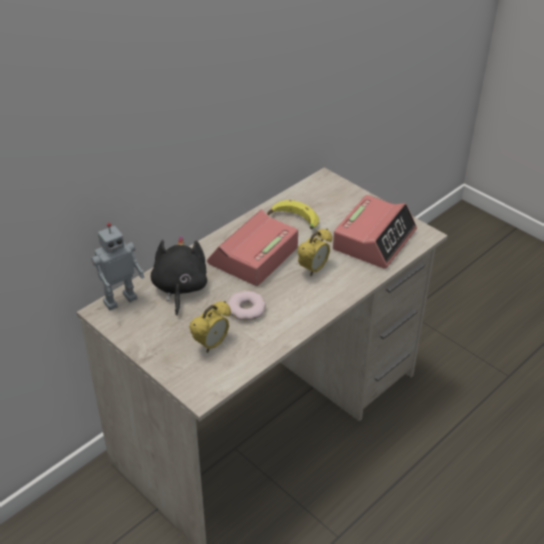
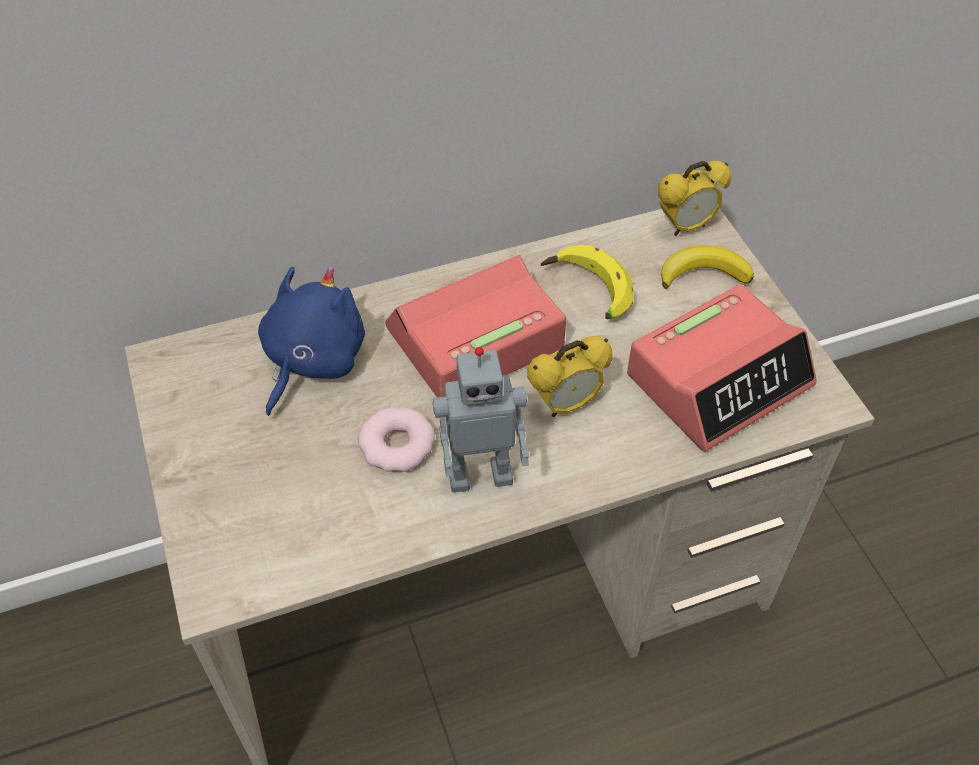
camera: 25 degrees right, 10 degrees up
toy robot [91,223,145,311] -> toy robot moved to [433,347,529,493]
black plush toy [151,235,207,316] -> blue plush toy [258,267,365,416]
alarm clock [189,301,231,353] -> alarm clock moved to [658,161,731,236]
none -> banana [661,245,754,289]

